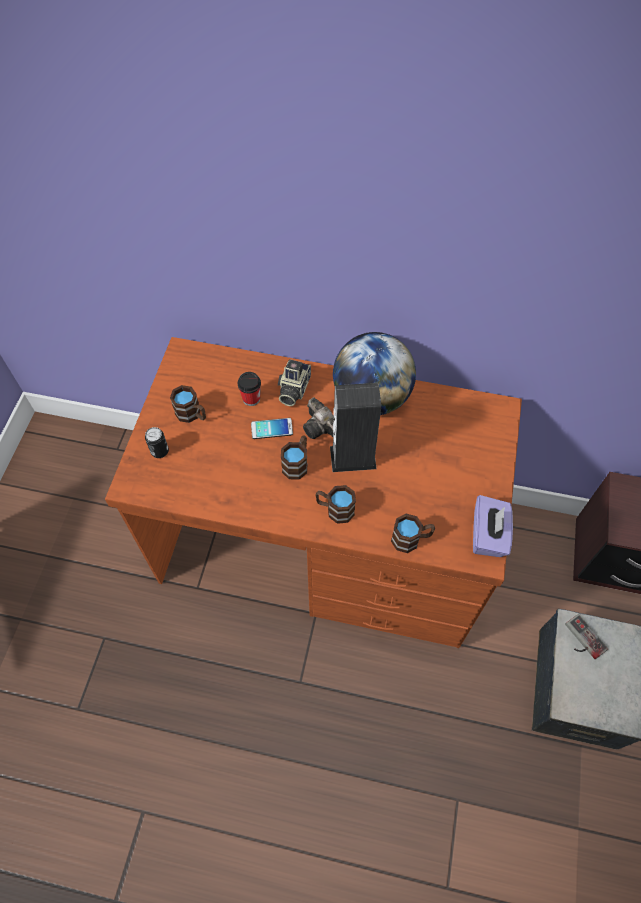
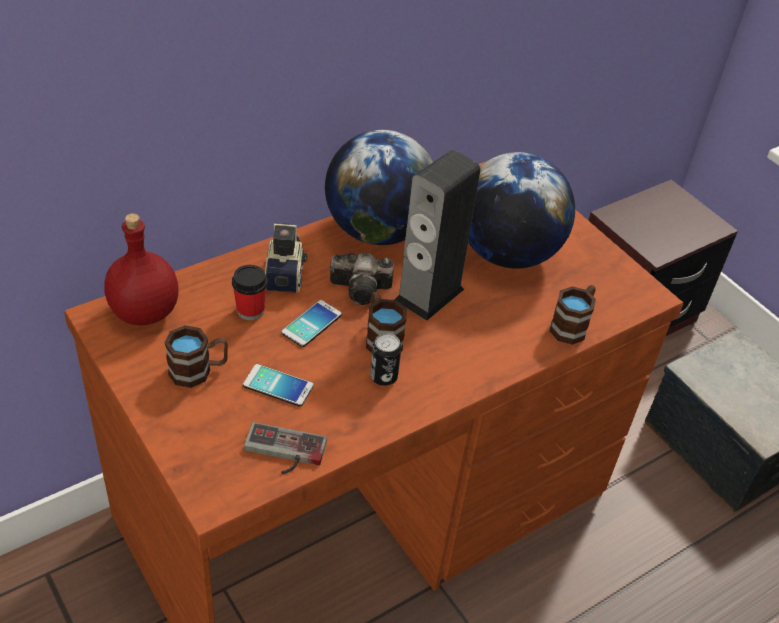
camera: 50 degrees left, 15 degrees down
can [145,427,169,458] -> can moved to [370,333,401,386]
camera [278,359,311,406] -> camera turned 150 degrees counterclockwise [265,223,308,293]
brown mug [316,485,356,524] -> none
purple tissue box [473,495,513,557] -> none
game controller [565,614,608,659] -> game controller moved to [244,422,327,474]
none -> red bottle [104,213,179,325]
none -> phone [243,364,314,406]
none -> globe [468,152,575,269]

